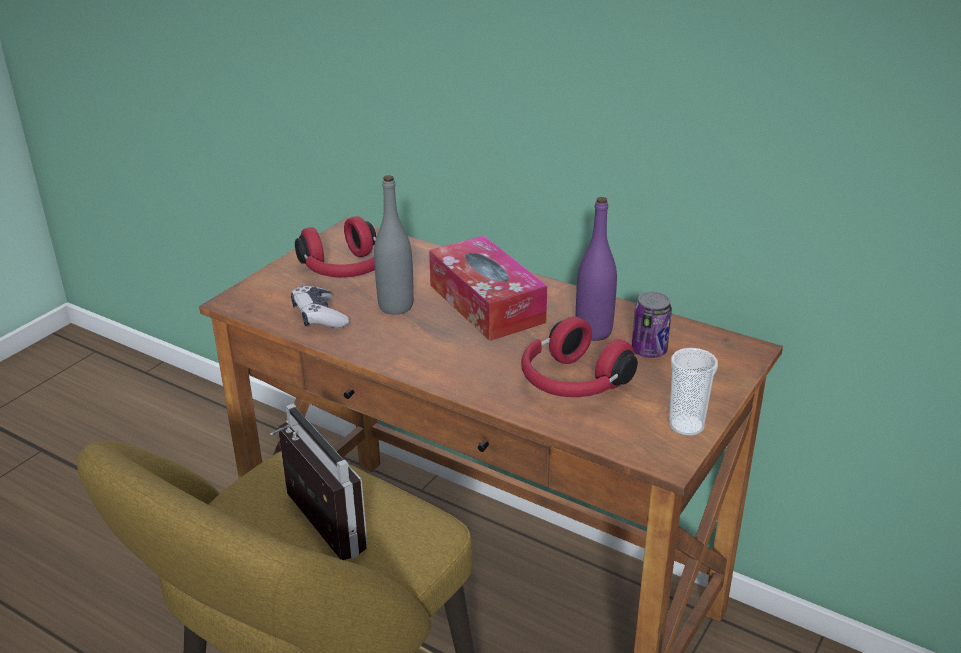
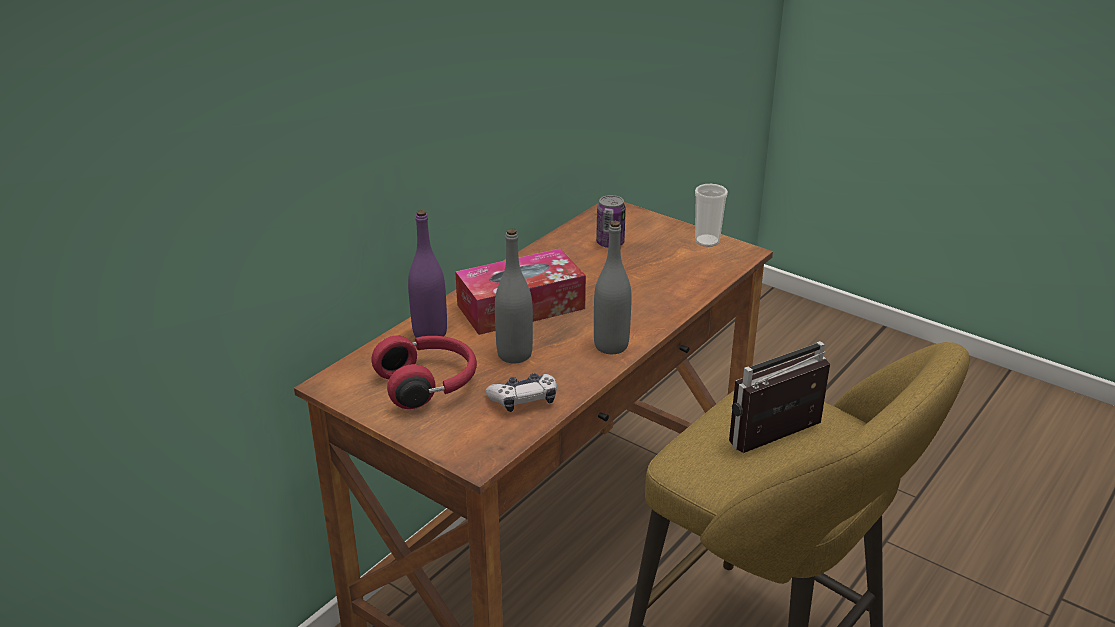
camera: 85 degrees left, 0 degrees up
red headphones [521,317,638,397] -> none
purple bottle [576,197,617,341] -> purple bottle moved to [408,210,447,338]
none -> grey bottle [594,221,631,354]

